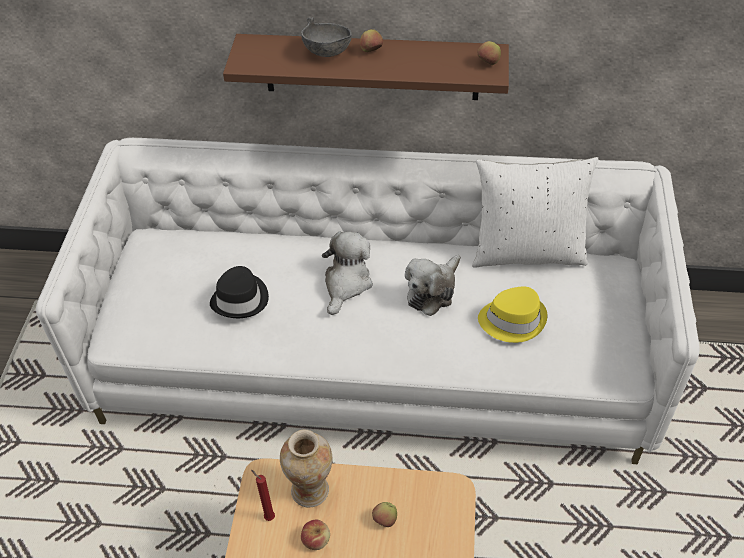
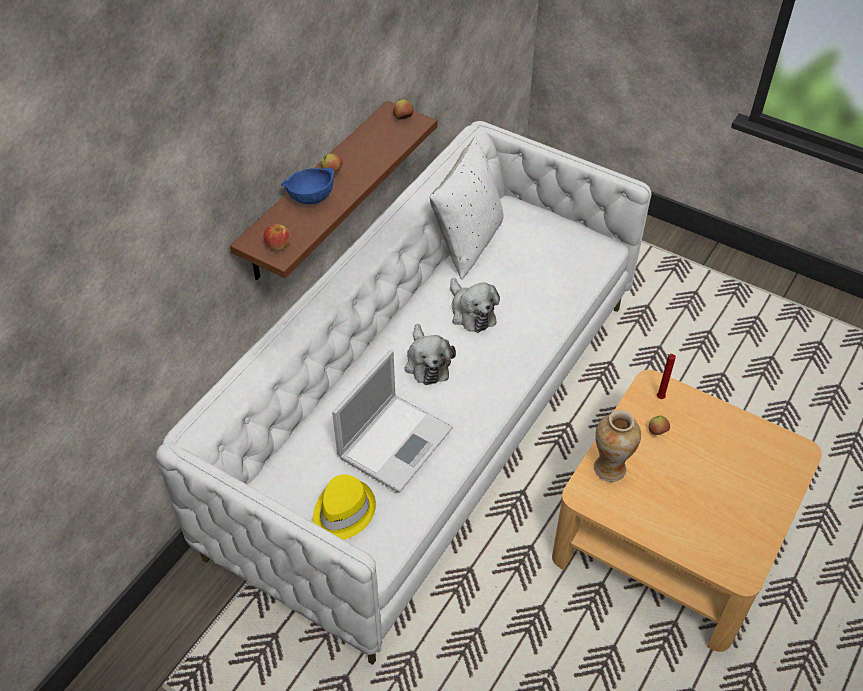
camera: 65 degrees left, 0 degrees up
black hat [210,266,269,318] -> laptop [332,350,453,493]
red candle [251,470,275,521] -> red candle moved to [657,354,676,399]
grey bowl [301,17,352,57] -> blue bowl [281,168,334,204]
apple [301,519,330,550] -> apple moved to [263,224,291,251]
plush toy [322,232,373,315] -> plush toy turned 150 degrees counterclockwise [404,324,456,385]
yellow hat [478,287,547,343] -> yellow hat moved to [313,474,376,540]

